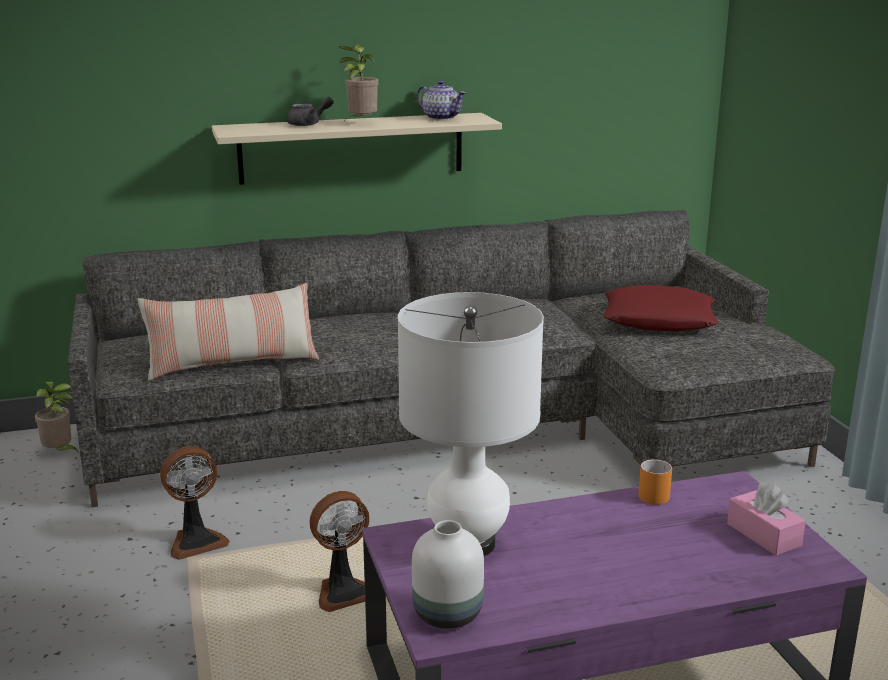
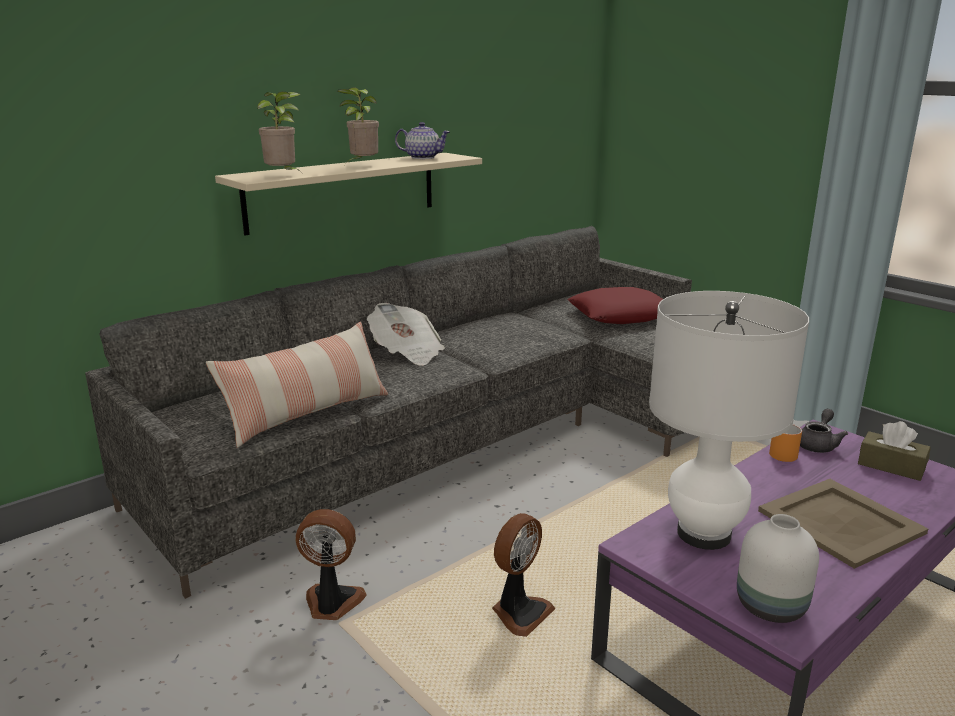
camera: 25 degrees left, 0 degrees up
potted plant [35,382,79,453] -> potted plant moved to [257,92,301,172]
fan [160,446,230,560] -> fan turned 120 degrees counterclockwise [296,509,366,620]
grey teapot [287,97,334,126] -> grey teapot moved to [800,409,848,453]
pink tissue box [727,482,806,555] -> brown tissue box [858,421,931,481]
none -> newspaper [367,303,445,366]
none -> beige tray [758,479,928,569]

